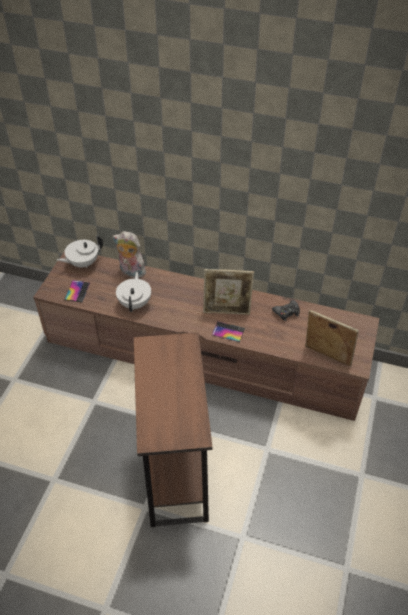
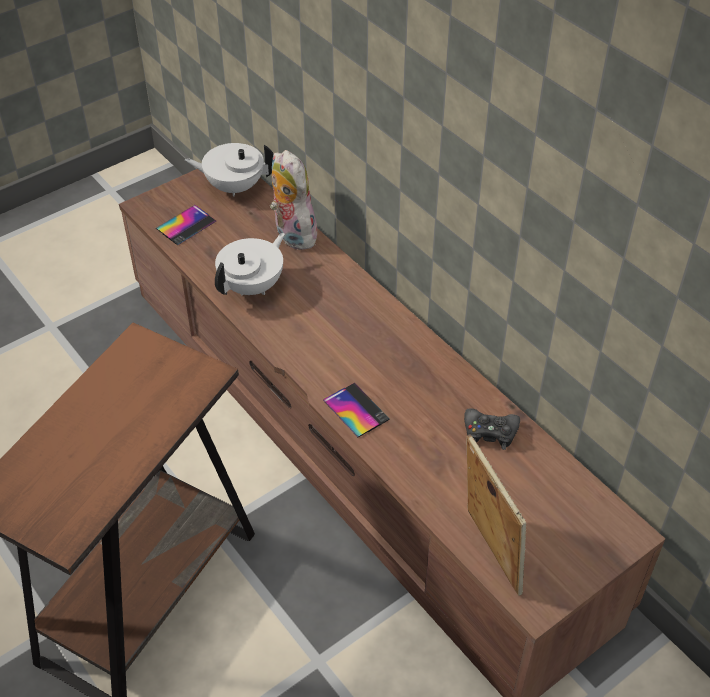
camera: 35 degrees right, 0 degrees up
picture frame [203,269,254,315] -> none

